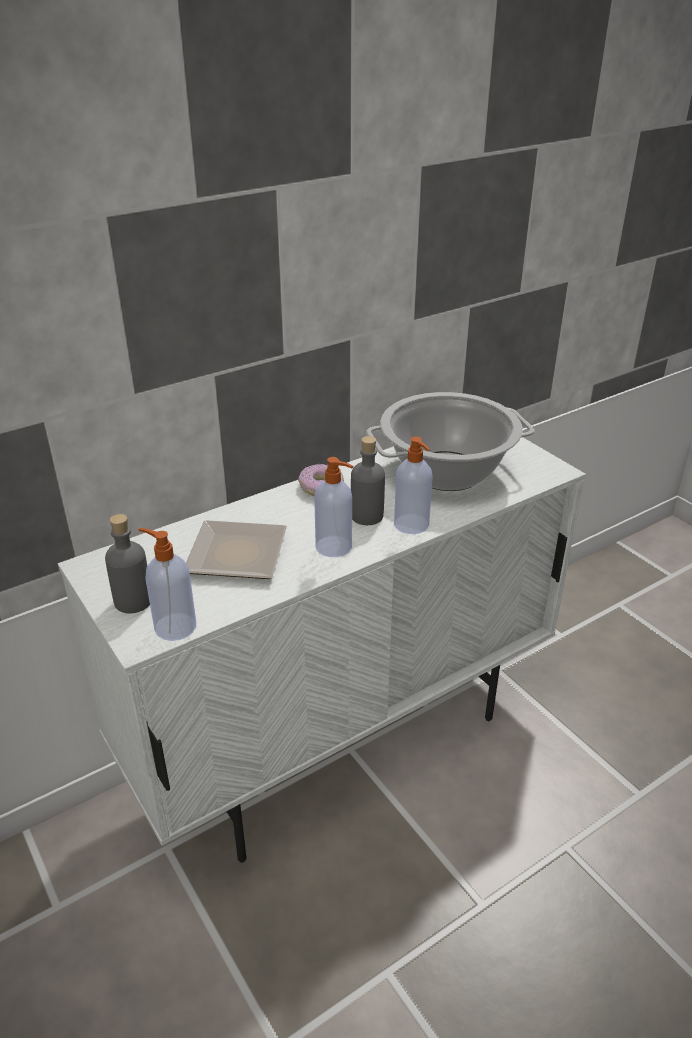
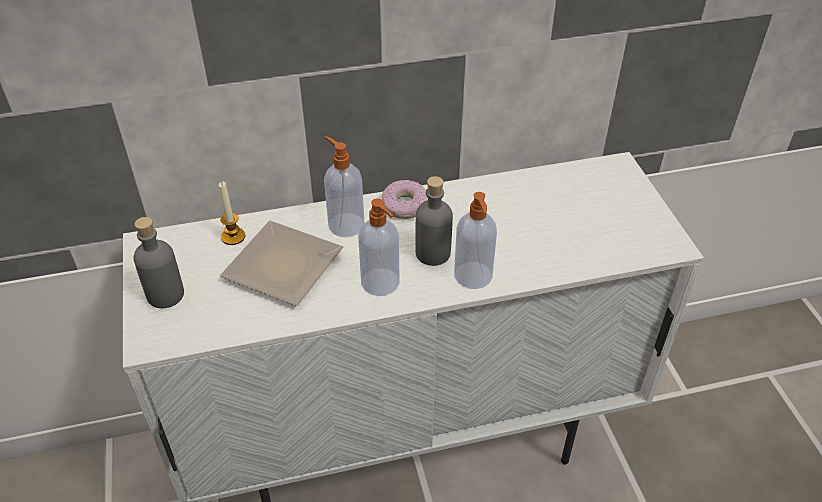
camera: 20 degrees right, 10 degrees up
soap dispenser [138,528,196,641] -> soap dispenser moved to [324,136,364,237]
cooking pot [366,392,535,491] -> none
none -> candle [219,182,245,245]

